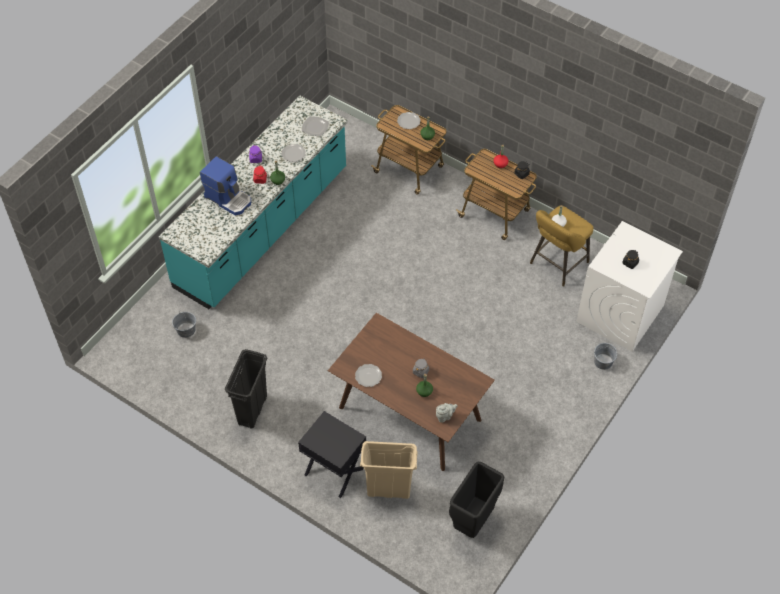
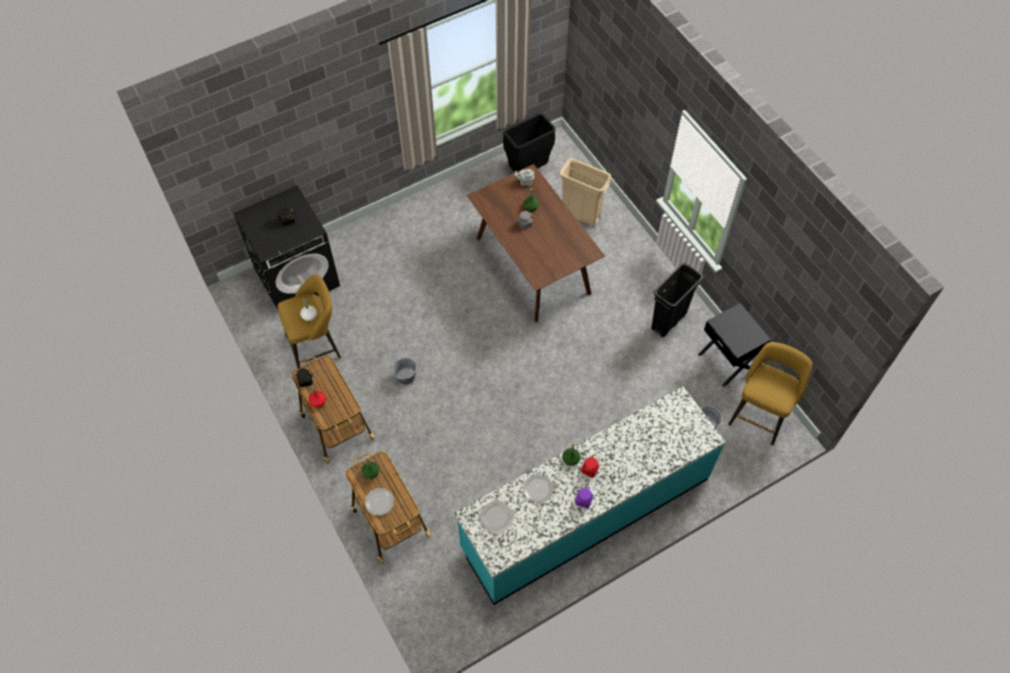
camera: 155 degrees left, 5 degrees up
coffee machine [200,156,251,216] -> none
black nightstand [298,411,366,498] -> black nightstand moved to [698,303,771,387]
plate [355,364,382,387] -> none
white washing machine [576,221,683,352] -> black washing machine [233,185,340,310]
grey bucket [594,343,617,370] -> grey bucket moved to [393,358,417,385]
none -> yellow stool [728,342,812,445]

